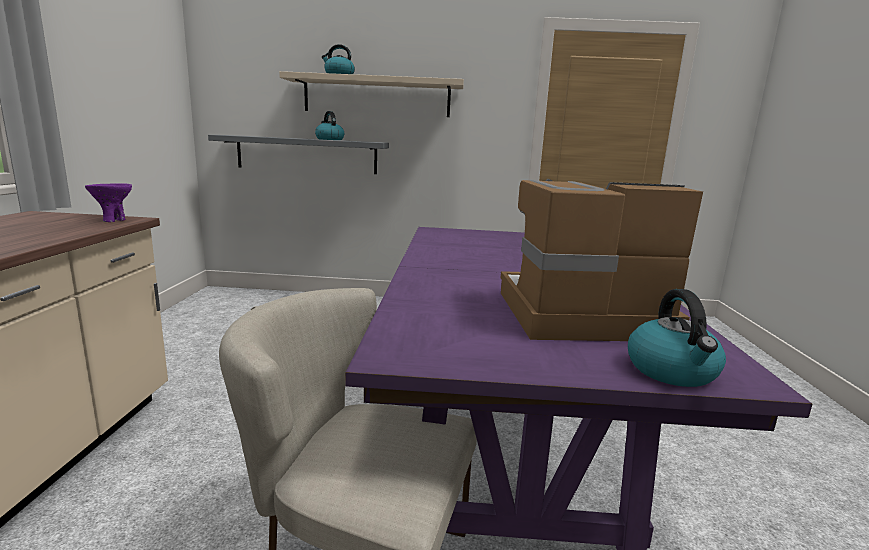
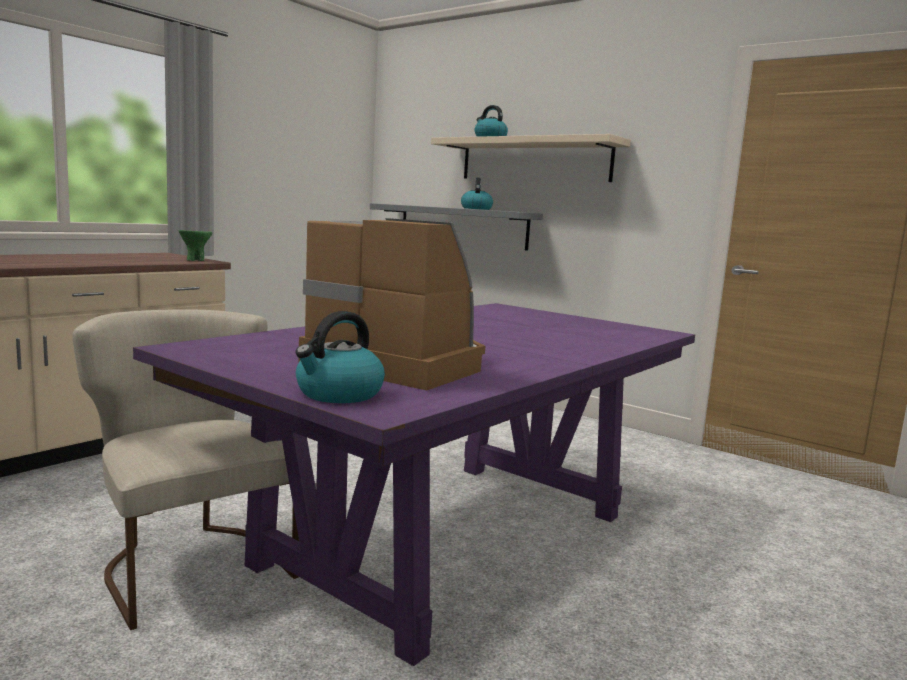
camera: 35 degrees right, 5 degrees down
purple bowl [85,183,132,222] -> green bowl [179,230,212,261]

